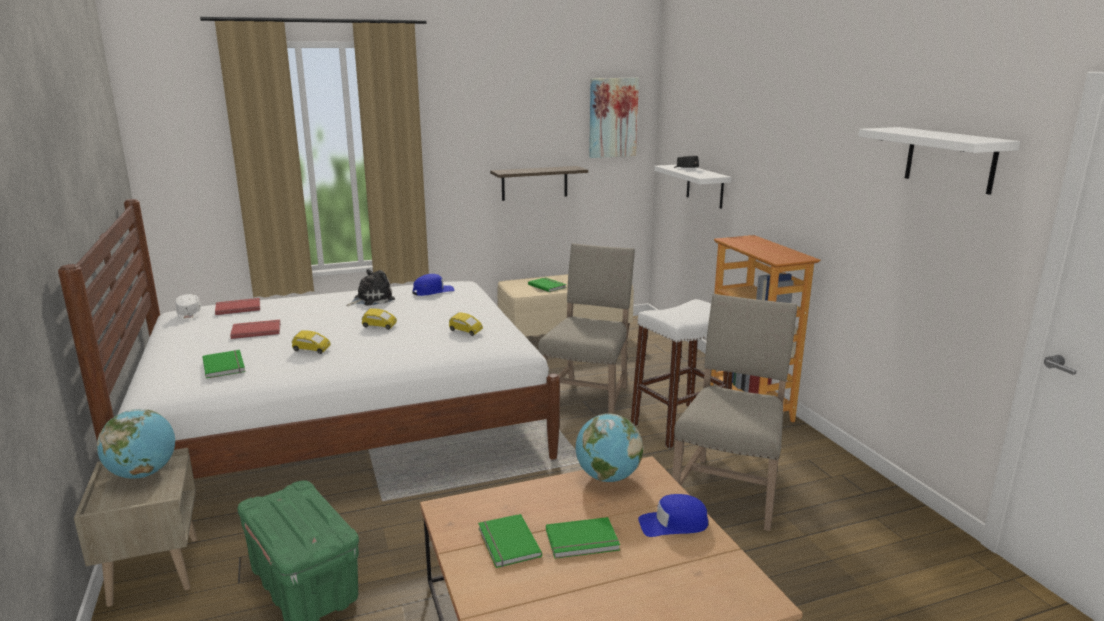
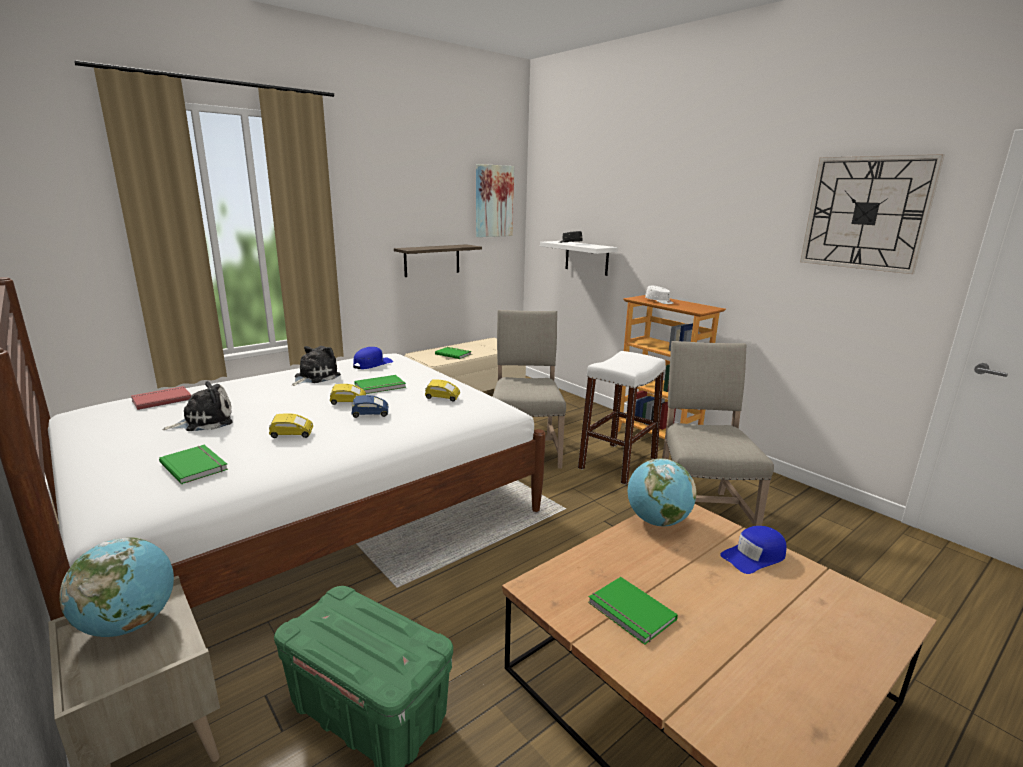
camera: 20 degrees left, 0 degrees up
white cap [176,294,201,320] -> white cap moved to [645,286,673,304]
red book [230,320,281,339] -> plush toy [162,381,233,431]
green book [546,517,620,559] -> green book moved to [354,375,406,394]
white shelf [858,127,1020,195] -> wall clock [800,154,945,274]
none -> blue toy car [351,395,388,418]

